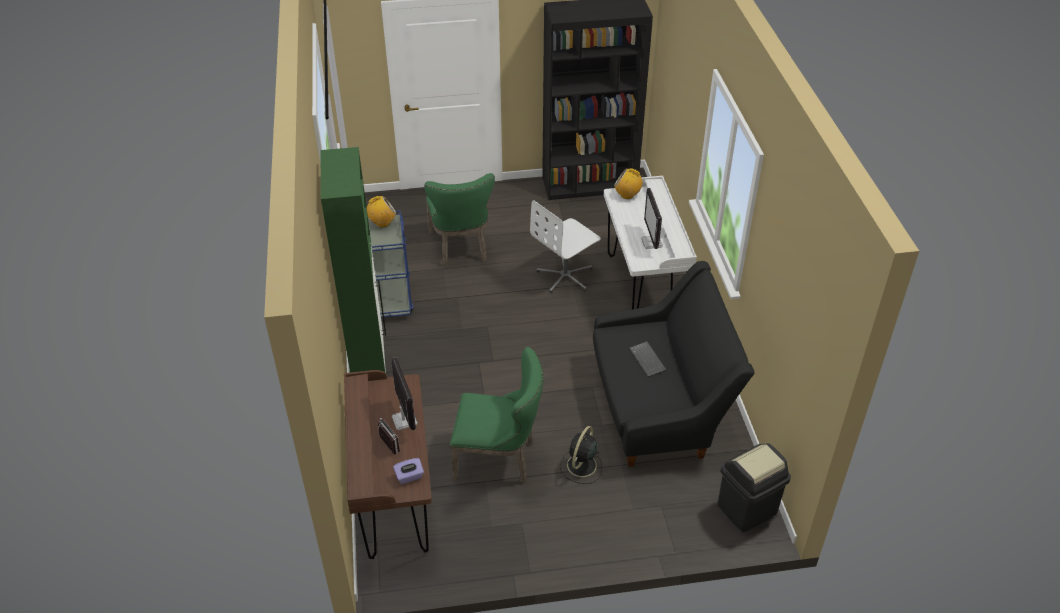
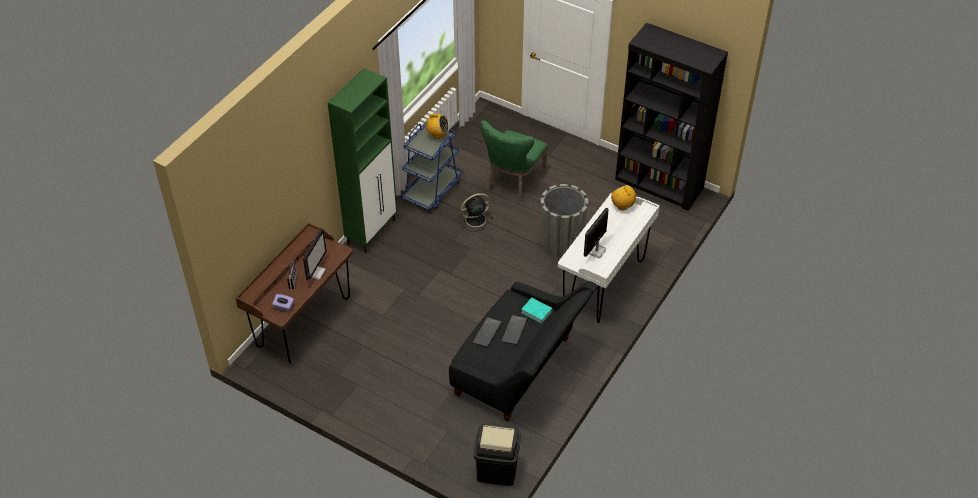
camera: 40 degrees right, 5 degrees up
green chair [450,347,544,483] -> none
white office chair [530,200,601,293] -> grey planter [541,184,589,259]
black fan [560,426,602,484] -> black fan moved to [460,193,493,232]
none -> keyboard [472,317,502,347]
none -> turquoise book [521,298,553,324]

